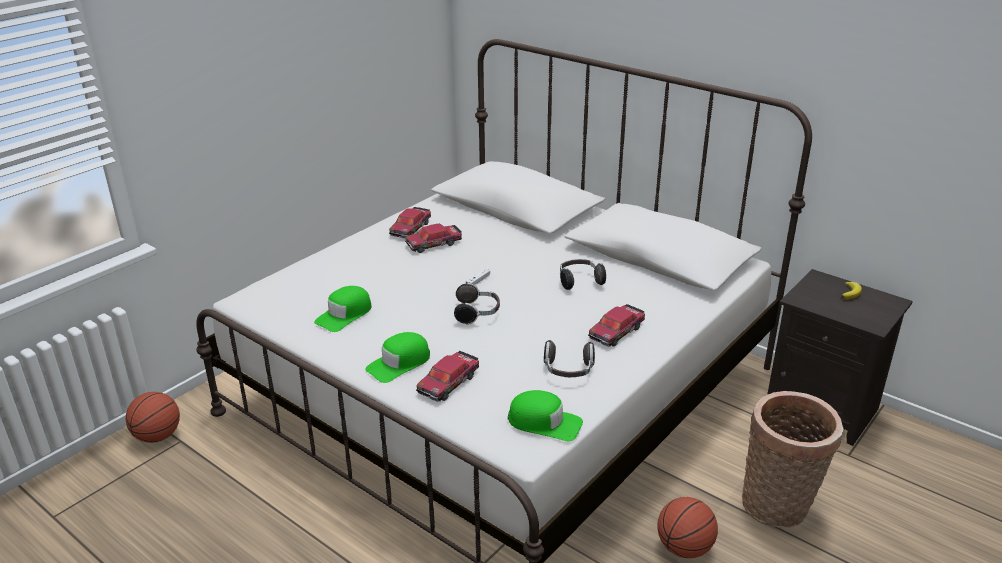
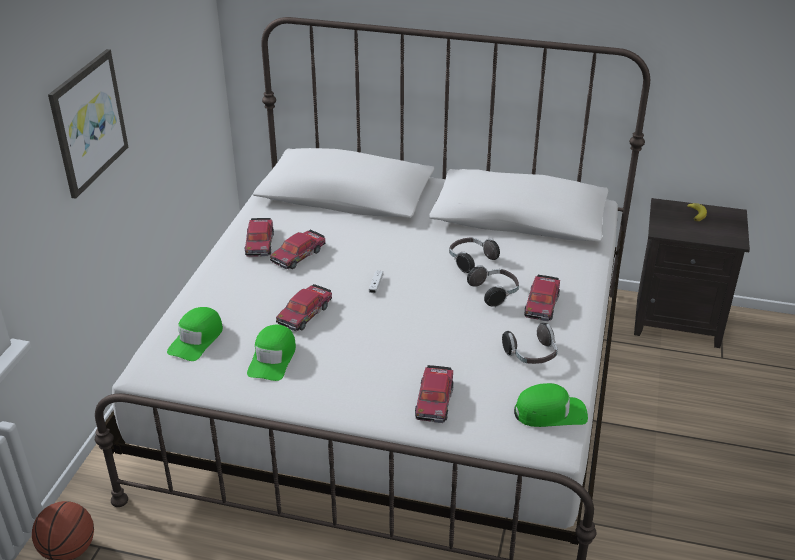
camera: 25 degrees left, 5 degrees up
green cap [365,332,430,383] -> green cap moved to [167,307,223,361]
headphones [454,283,500,325] -> headphones moved to [467,265,519,307]
basketball [657,497,718,558] -> none
basket [742,391,843,528] -> none
none -> picture [48,49,128,199]
none -> toy car [276,284,332,331]

